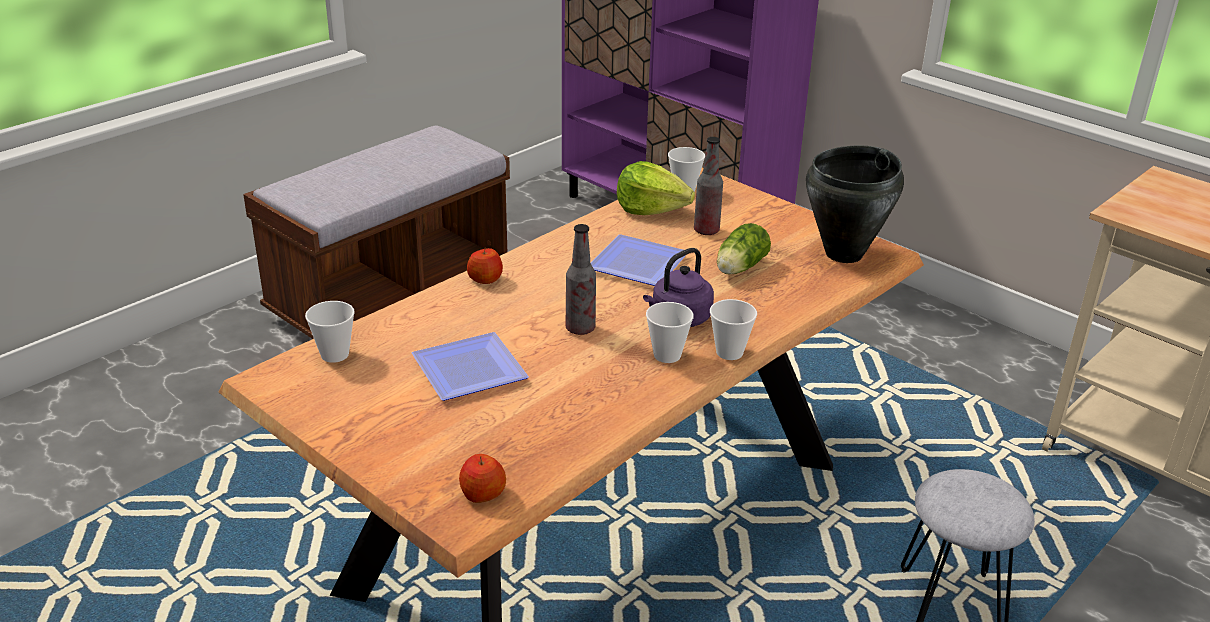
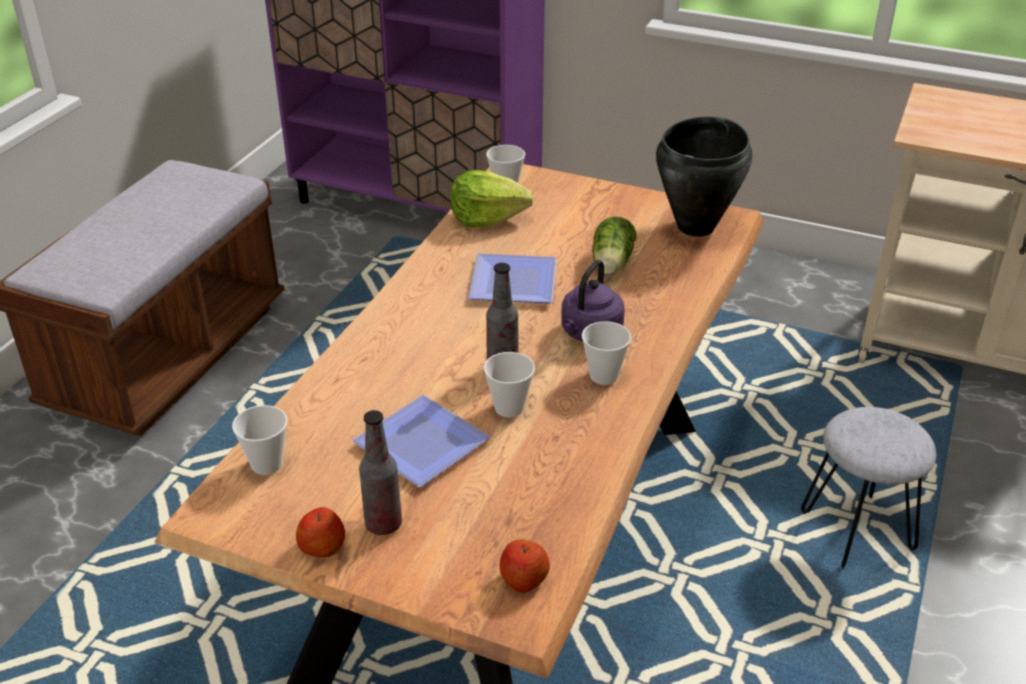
camera: 20 degrees left, 5 degrees up
apple [467,248,503,284] -> apple moved to [296,507,345,558]
bottle [694,137,723,235] -> bottle moved to [359,410,402,535]
cup [710,299,757,360] -> cup moved to [484,352,535,418]

